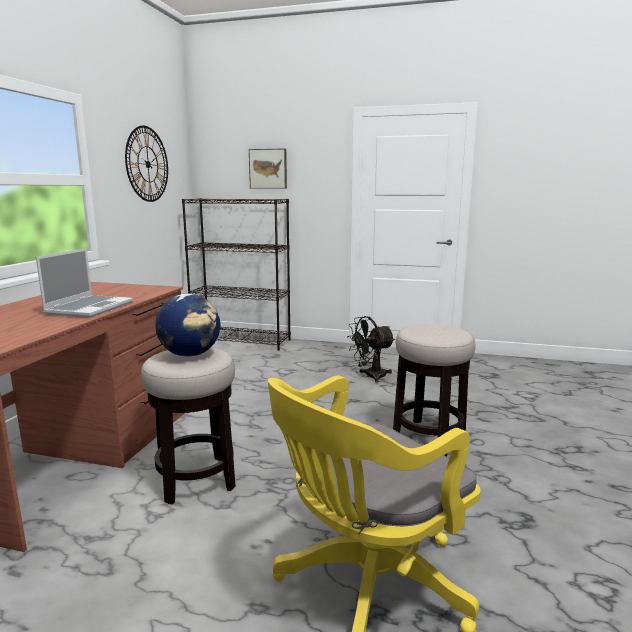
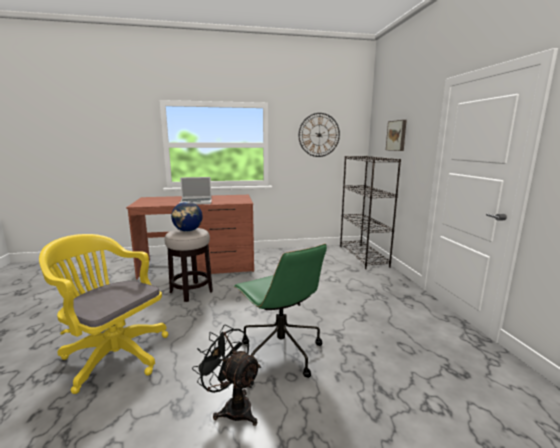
camera: 65 degrees right, 0 degrees up
black fan [347,316,395,383] -> black fan moved to [192,325,261,426]
stool [393,324,475,456] -> green office chair [234,244,327,378]

